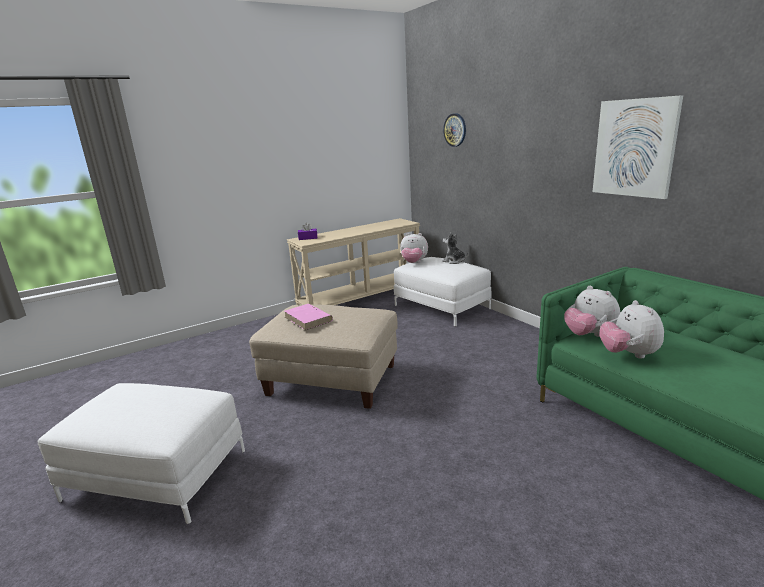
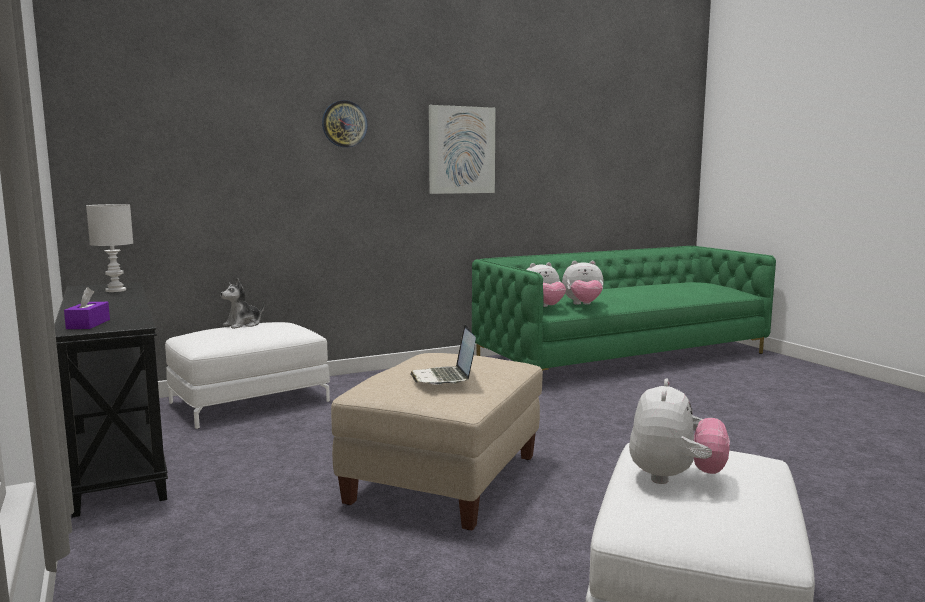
camera: 85 degrees left, 10 degrees down
pink book [284,304,333,330] -> laptop [410,325,476,385]
beige console table [287,218,420,305] -> black console table [54,282,168,518]
plush toy [400,233,428,263] -> plush toy moved to [629,379,730,484]
wall clock [443,113,466,147] -> wall clock moved to [322,100,368,147]
none -> white table lamp [86,204,133,292]

